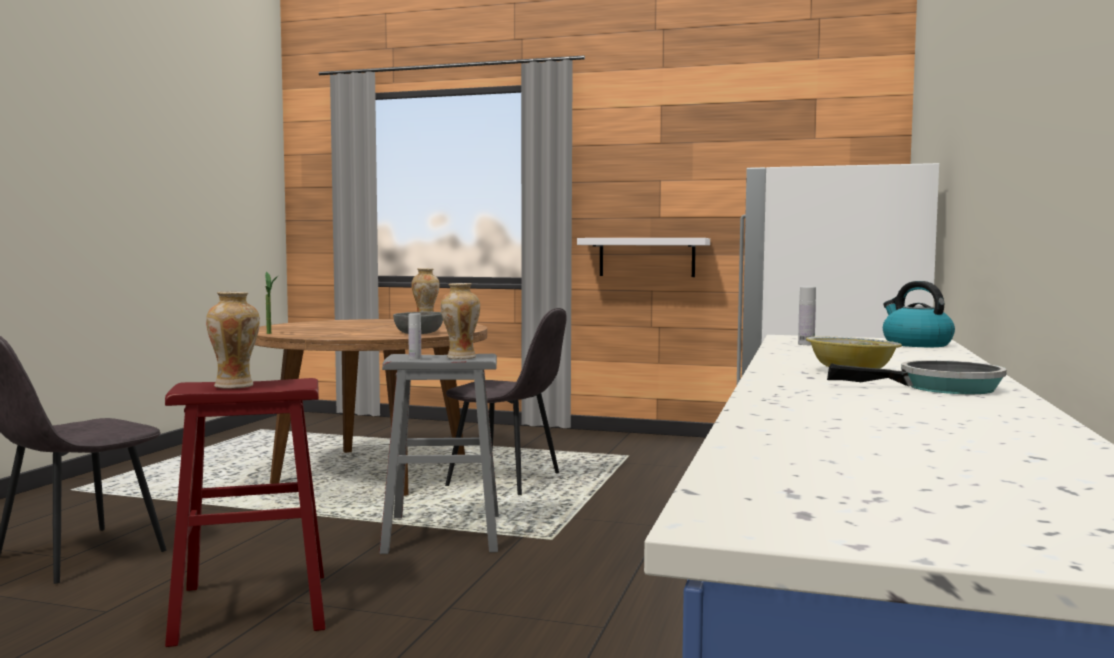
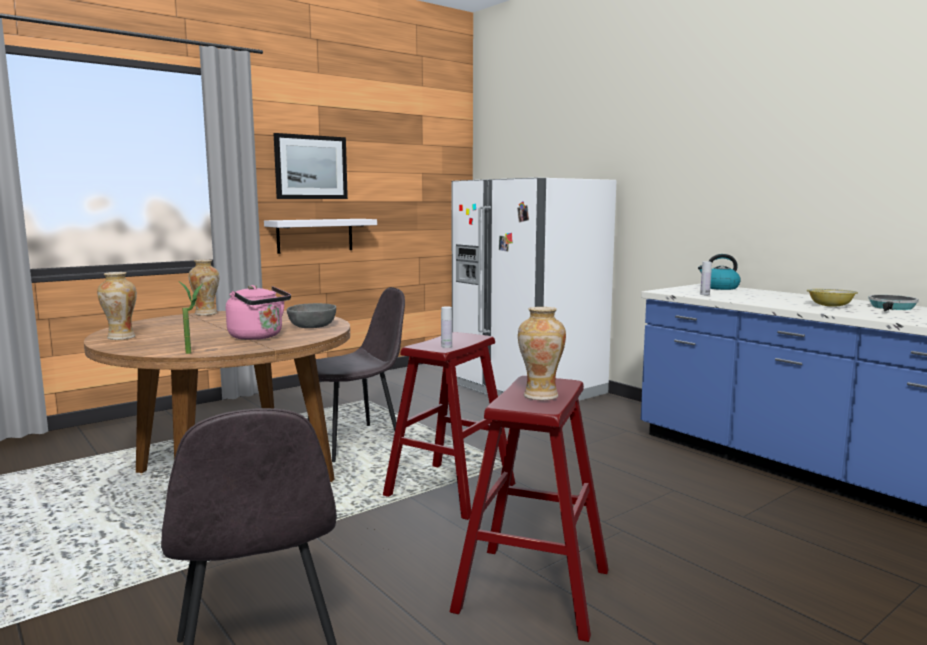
camera: 55 degrees left, 5 degrees up
grey stool [379,354,499,554] -> red stool [383,332,515,520]
vase [441,283,480,359] -> vase moved to [97,272,137,340]
none -> pink kettle [226,285,291,340]
none -> picture [274,133,348,199]

